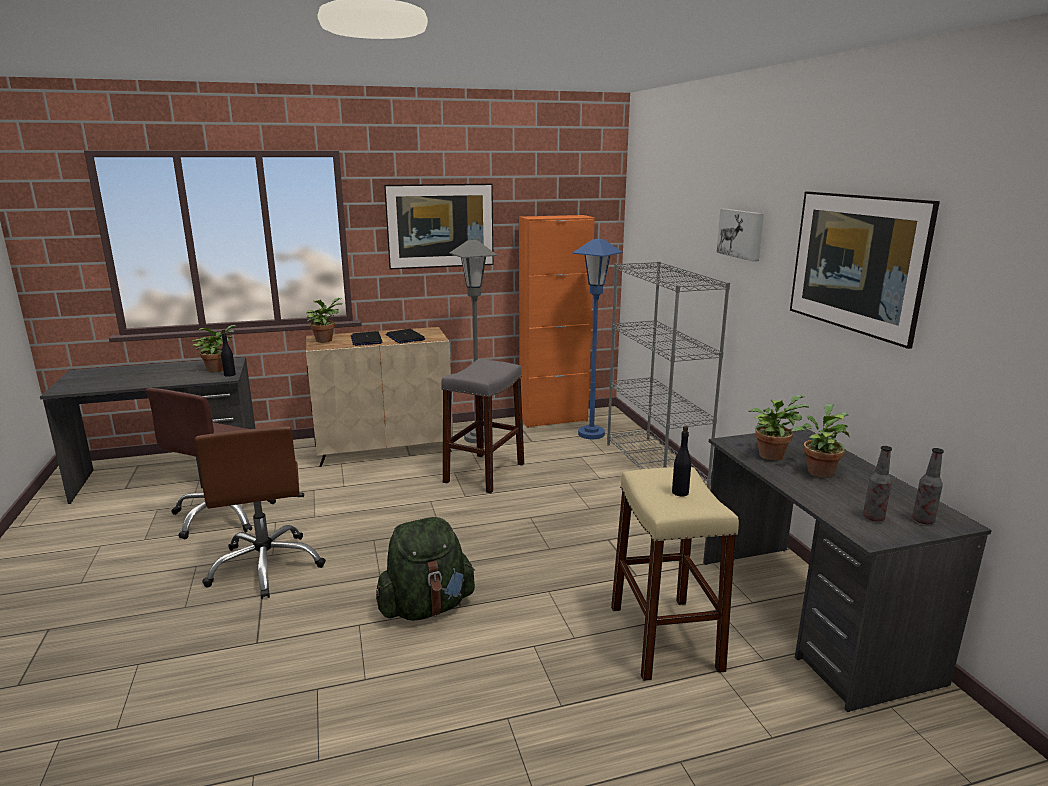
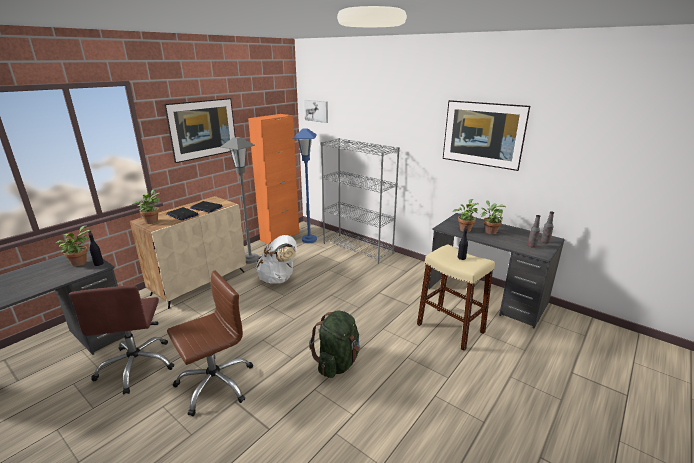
camera: 35 degrees left, 5 degrees up
brown office chair [195,426,326,599] -> brown office chair turned 75 degrees counterclockwise [167,270,253,416]
grey stool [441,359,524,493] -> white backpack [256,235,297,284]
picture [717,209,764,262] -> picture moved to [304,100,328,123]

